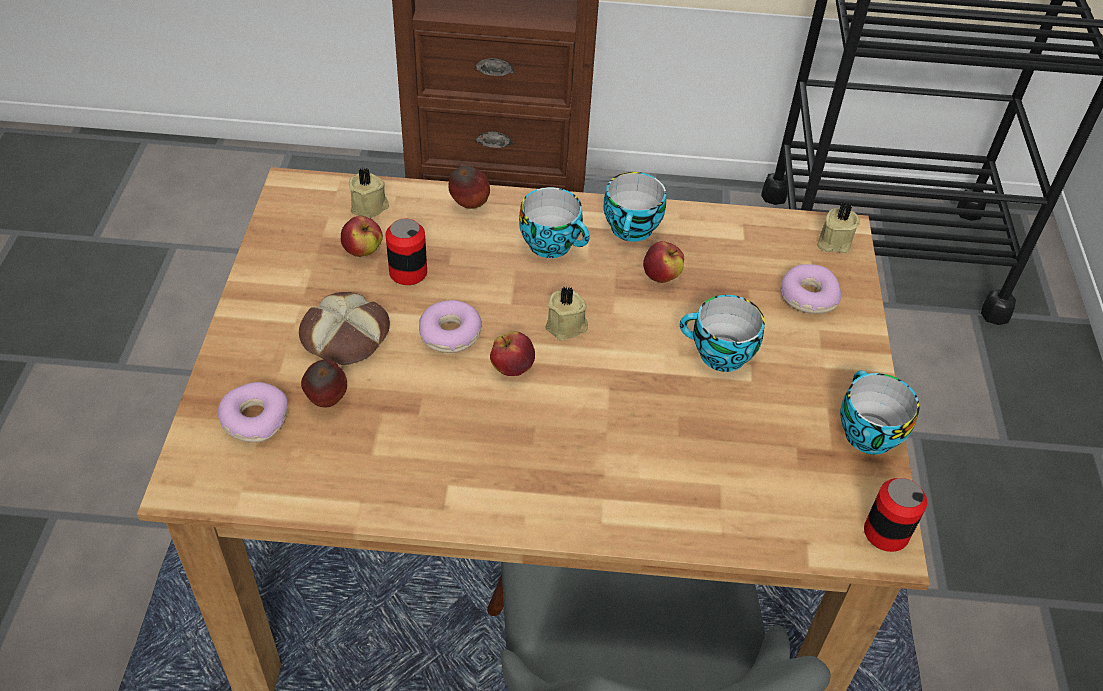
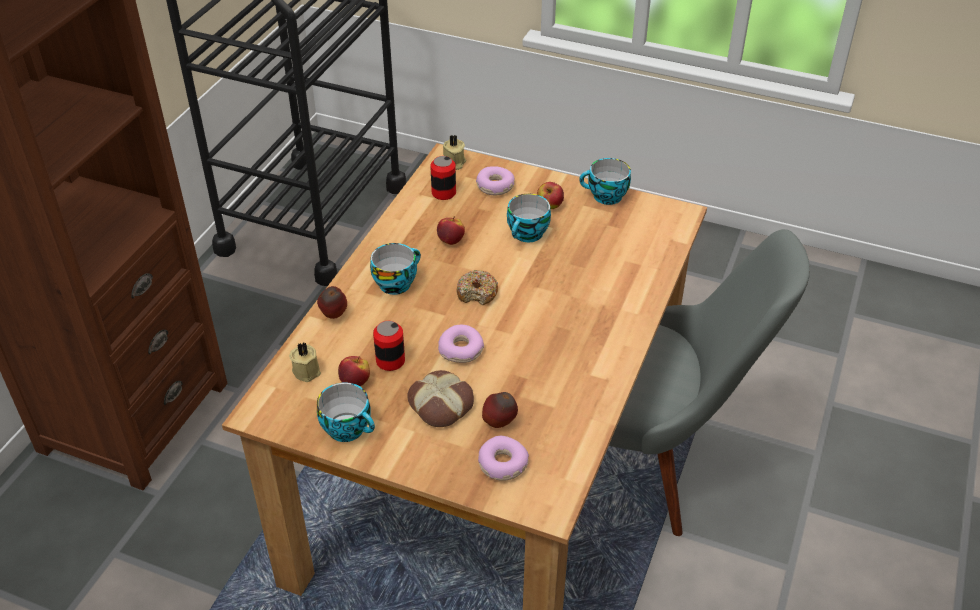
camera: 70 degrees left, 5 degrees down
apple [490,331,535,376] -> apple moved to [537,182,564,209]
beige candle [545,286,588,341] -> donut [456,270,498,305]
cup [603,172,666,242] -> cup moved to [317,382,375,442]
can [864,478,927,552] -> can moved to [430,156,456,200]

